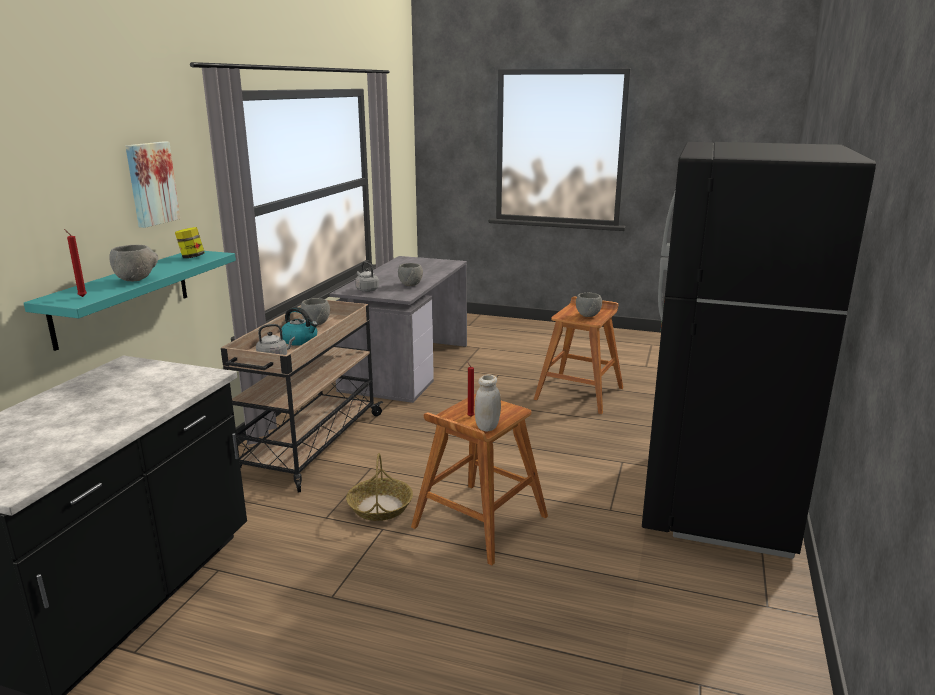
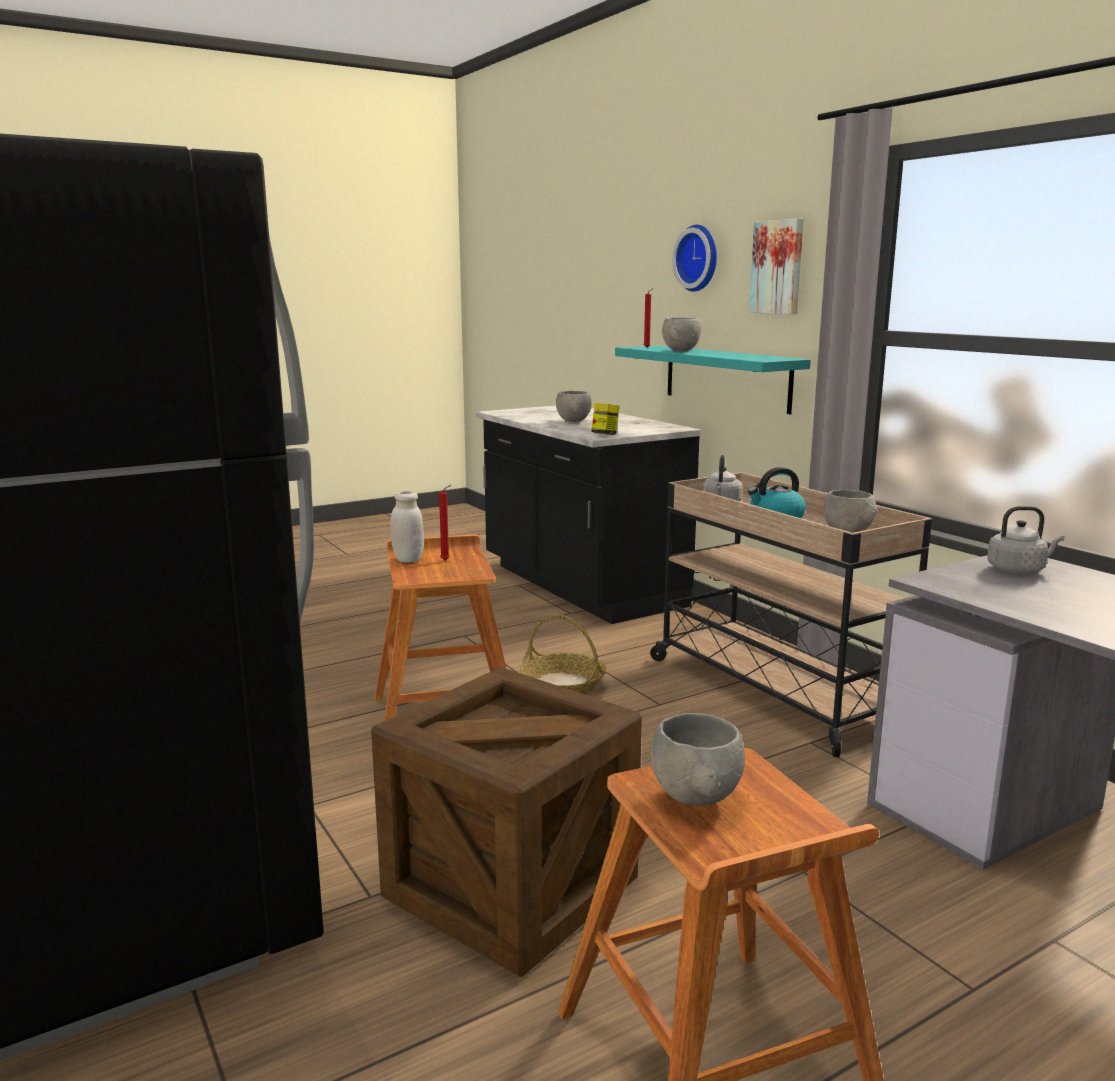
camera: 130 degrees right, 5 degrees down
jar [175,227,205,258] -> jar moved to [591,403,620,435]
grey bowl [398,263,423,286] -> grey bowl moved to [556,391,592,422]
none -> crate [371,667,642,977]
none -> wall clock [672,225,717,292]

